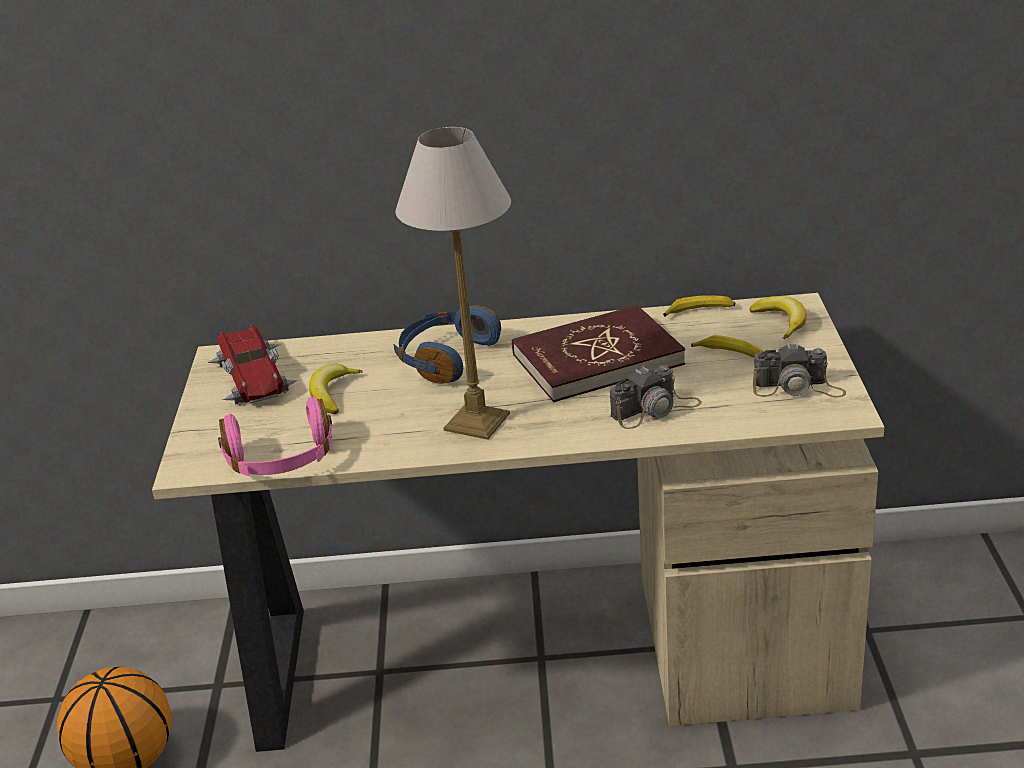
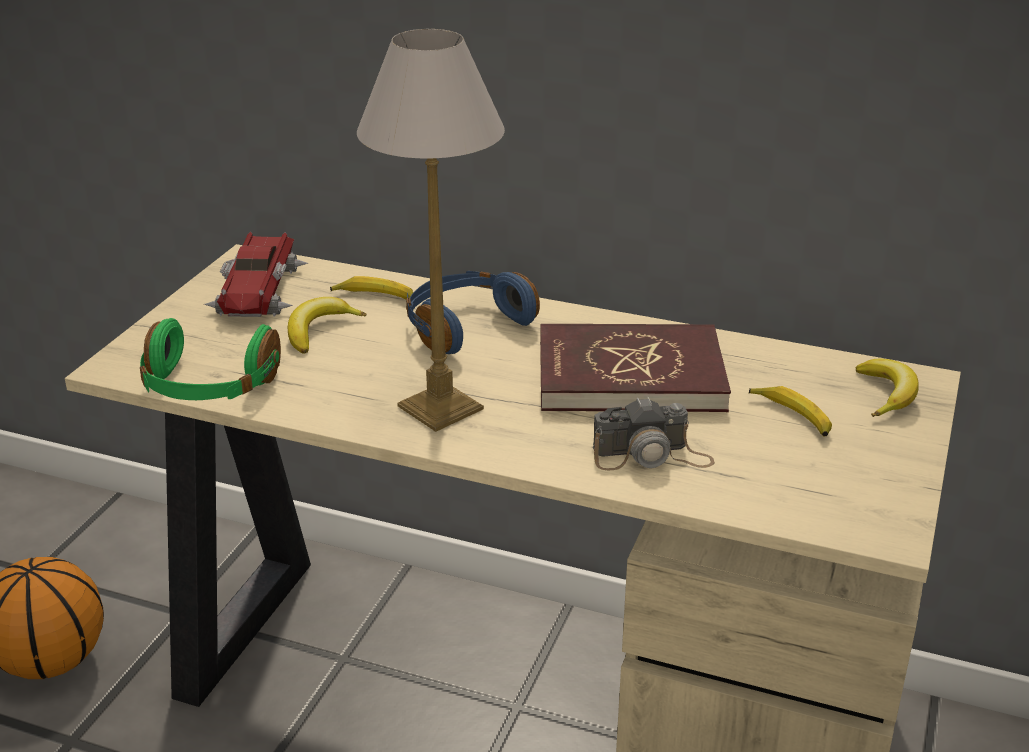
camera: 20 degrees right, 0 degrees up
pink headphones [218,397,332,476] -> green headphones [140,318,281,400]
banana [663,295,735,317] -> banana moved to [330,276,413,299]
camera [753,343,846,398] -> none

